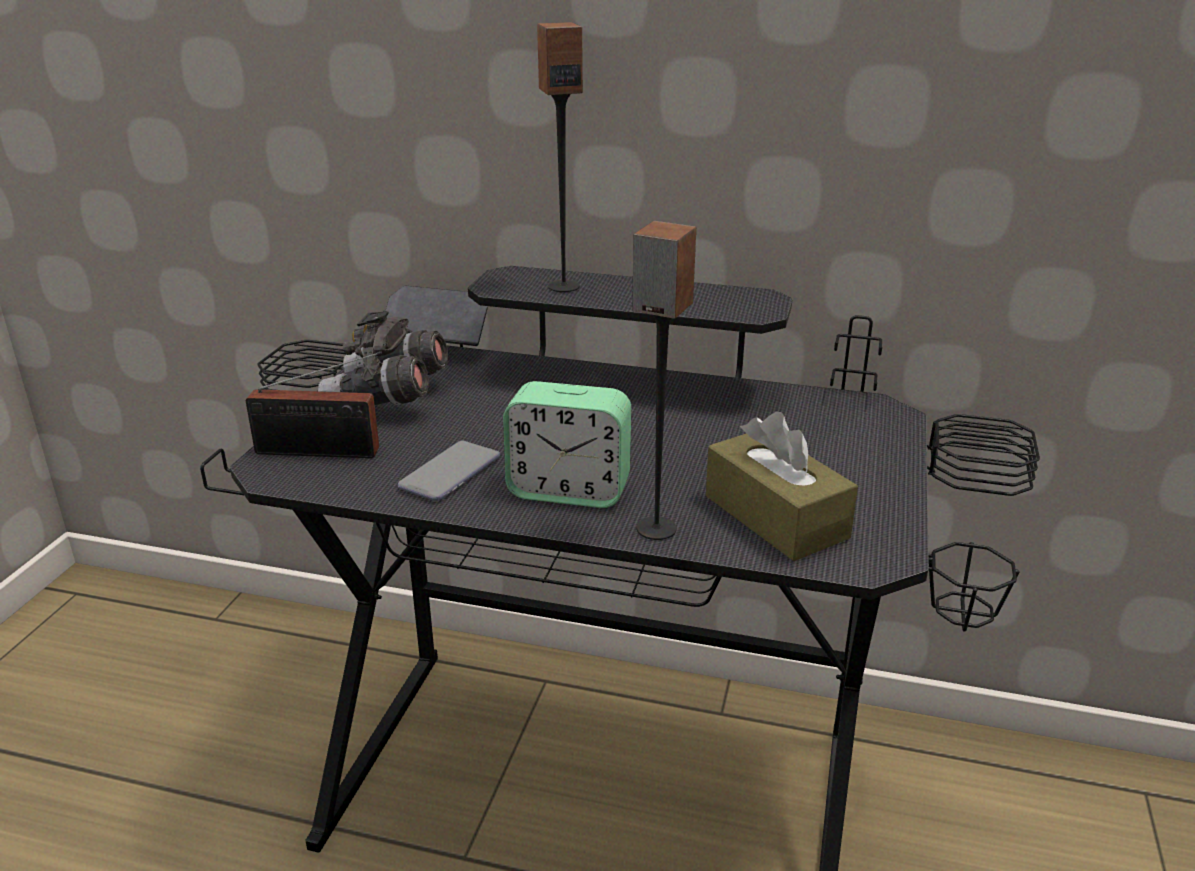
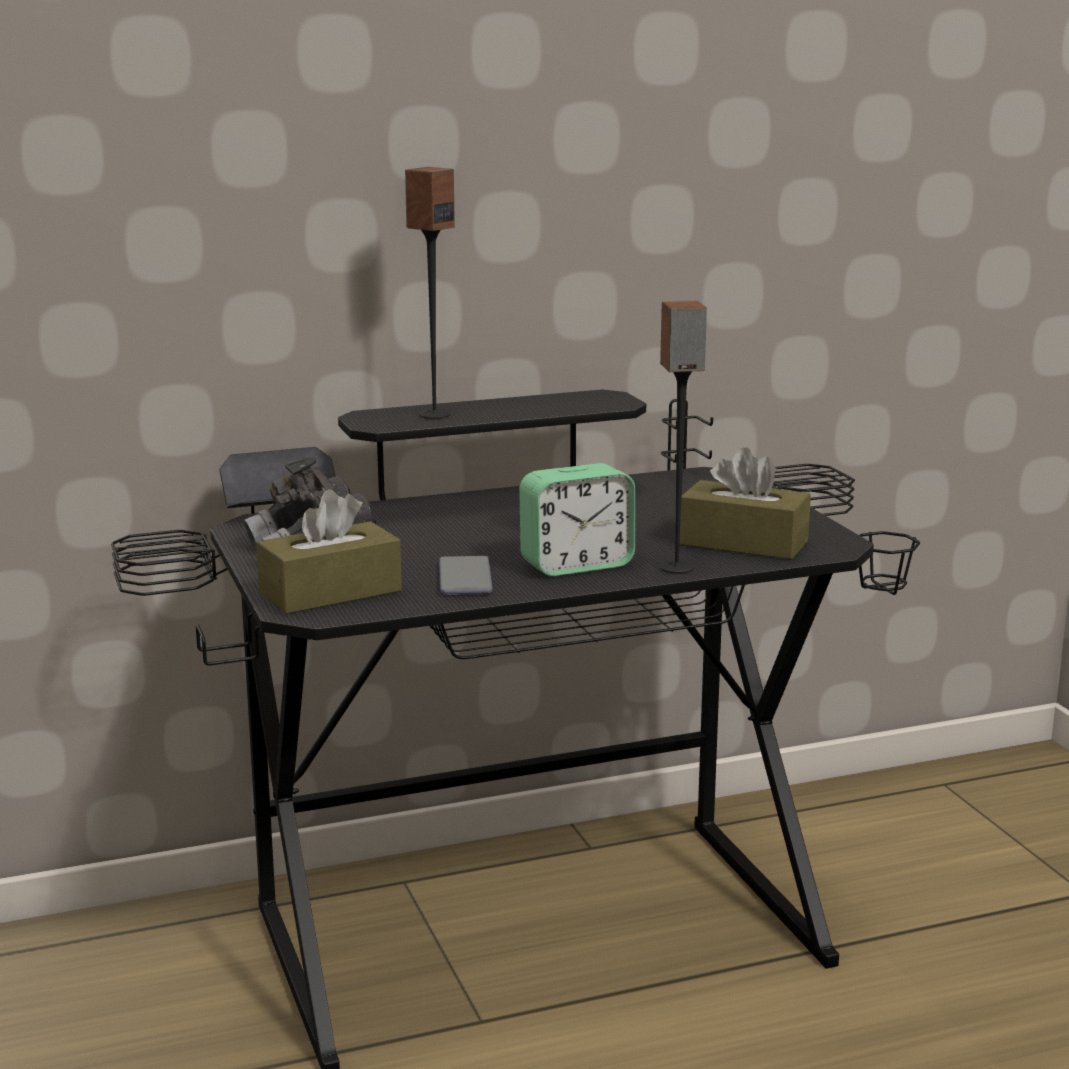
camera: 35 degrees left, 10 degrees down
radio [246,352,382,458] -> brown tissue box [256,489,402,614]

